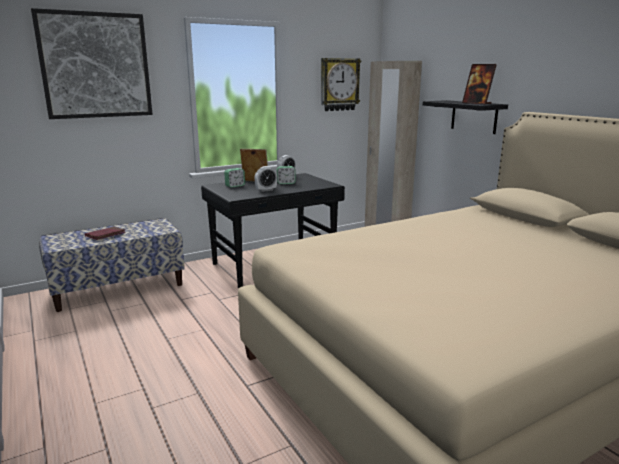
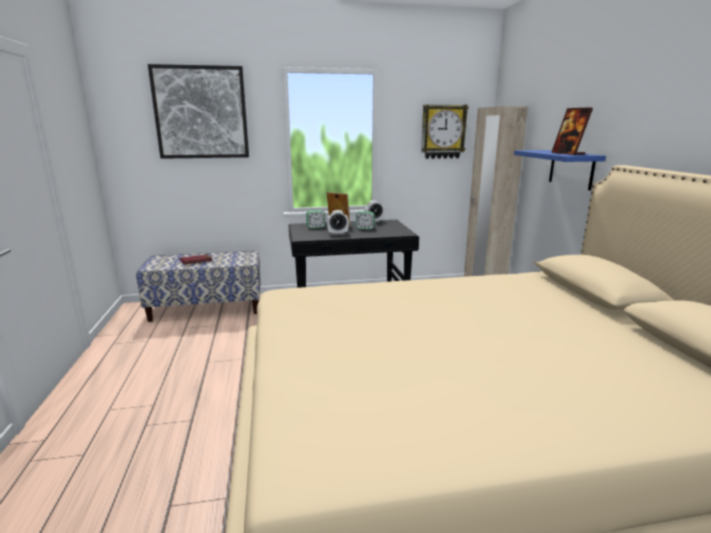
camera: 20 degrees right, 0 degrees up
black shelf [423,100,508,134] -> blue shelf [514,150,606,190]

